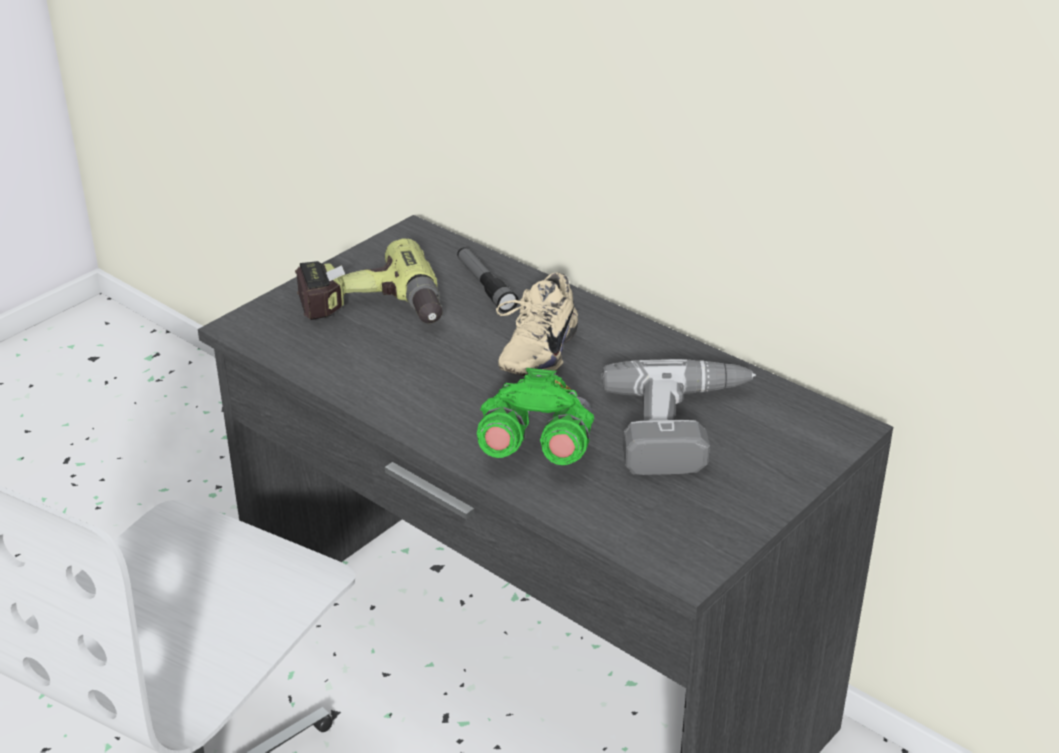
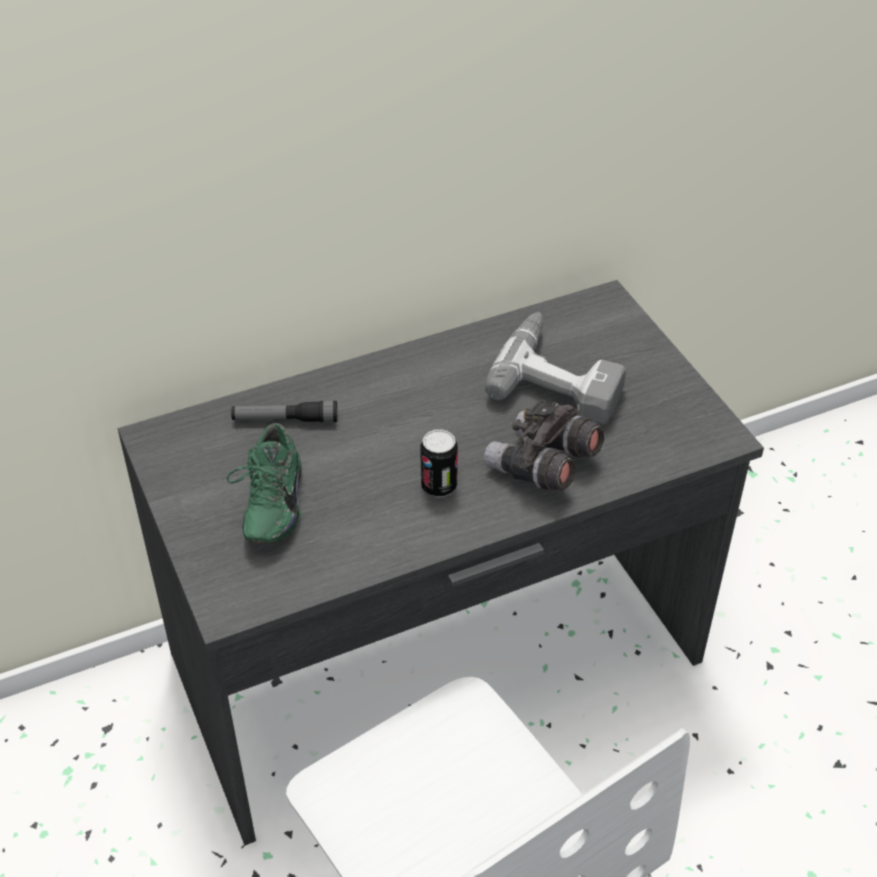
camera: 65 degrees left, 10 degrees up
power drill [295,238,443,323] -> green shoe [226,423,302,544]
green binoculars [477,368,594,465] -> grey binoculars [484,399,604,490]
beige shoe [496,272,578,376] -> none
none -> can [420,429,458,497]

